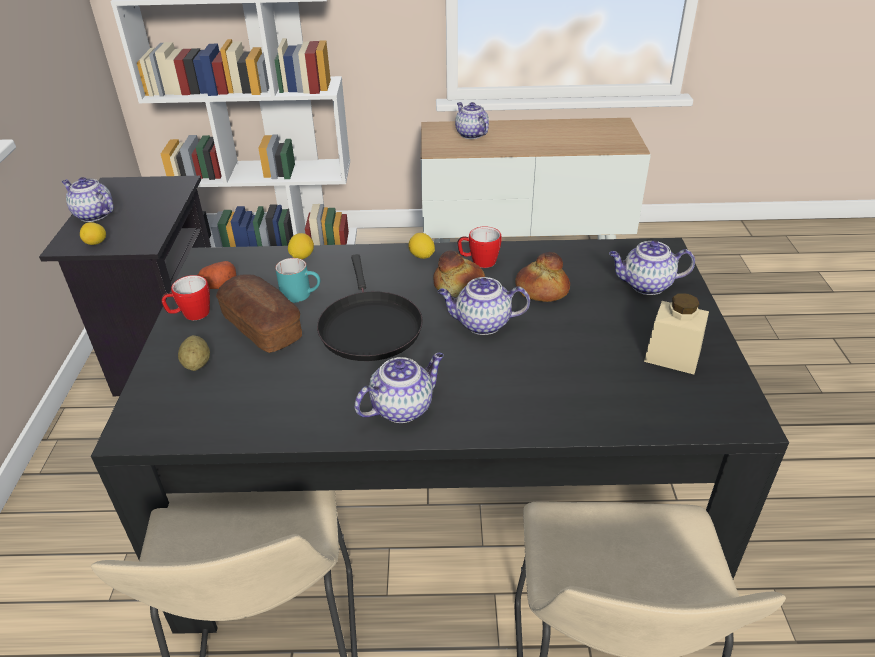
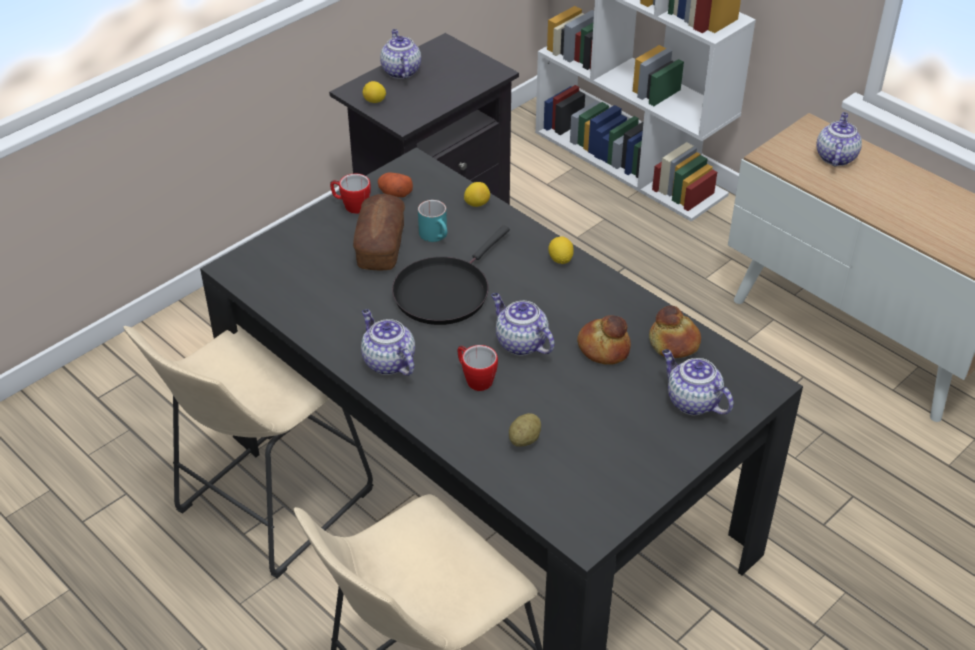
camera: 45 degrees right, 5 degrees up
potato [178,335,210,371] -> potato moved to [509,413,541,447]
teapot [354,353,444,423] -> teapot turned 135 degrees counterclockwise [361,309,415,376]
bread [433,250,485,298] -> bread moved to [649,306,701,358]
mug [458,226,501,268] -> mug moved to [457,345,498,391]
beige jar [644,293,709,374] -> none

